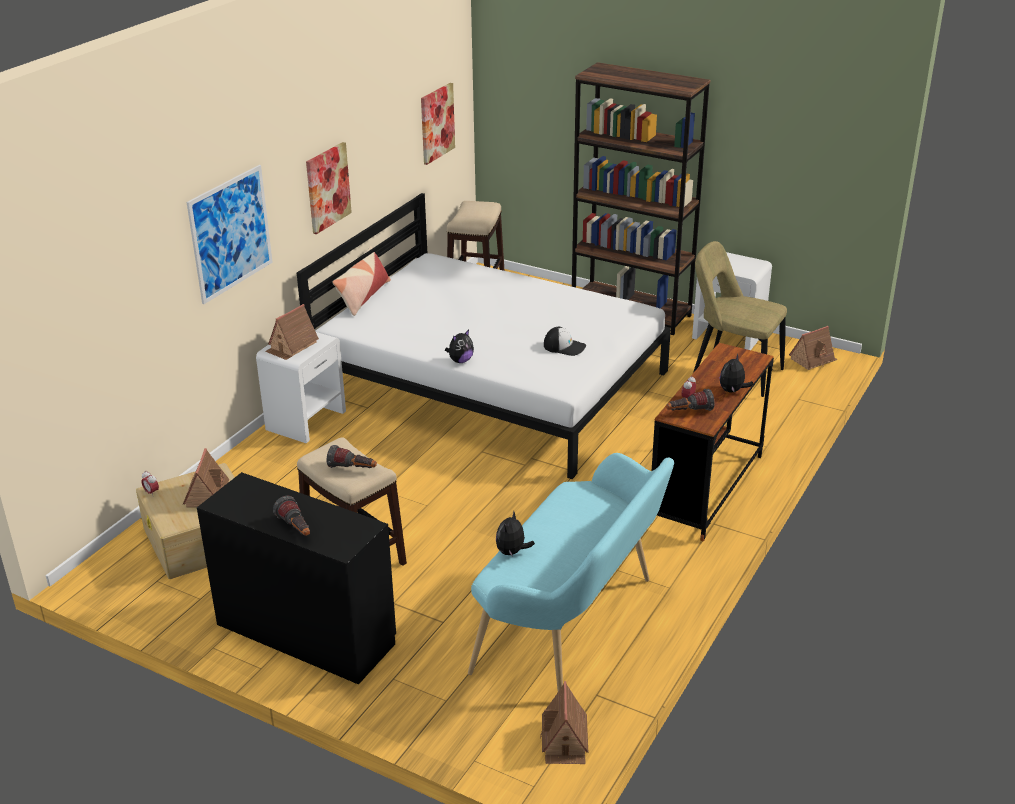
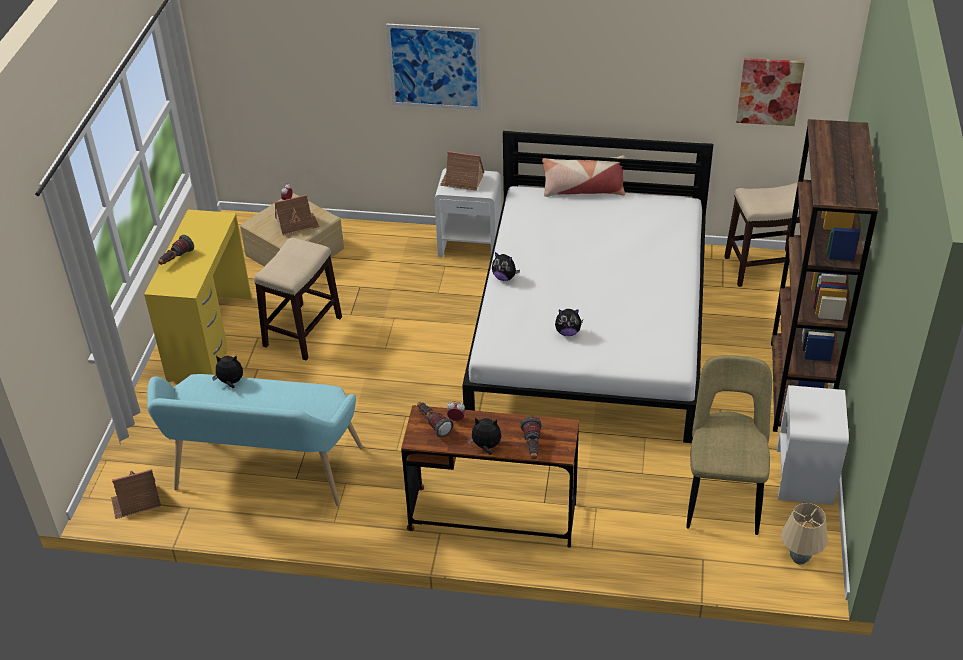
camera: 70 degrees right, 10 degrees up
black desk [197,472,396,685] -> yellow desk [144,210,252,382]
picture [306,142,352,234] -> none
flashlight [327,445,377,468] -> flashlight moved to [520,417,542,459]
cap [544,327,586,356] -> plush toy [555,309,583,336]
toy house [789,326,838,370] -> beige table lamp [781,503,827,565]

